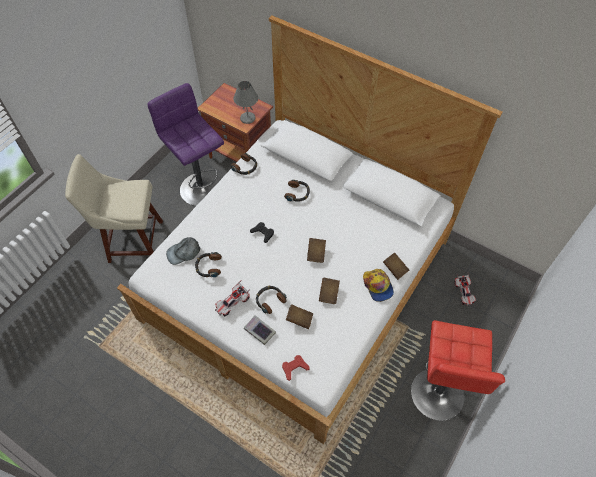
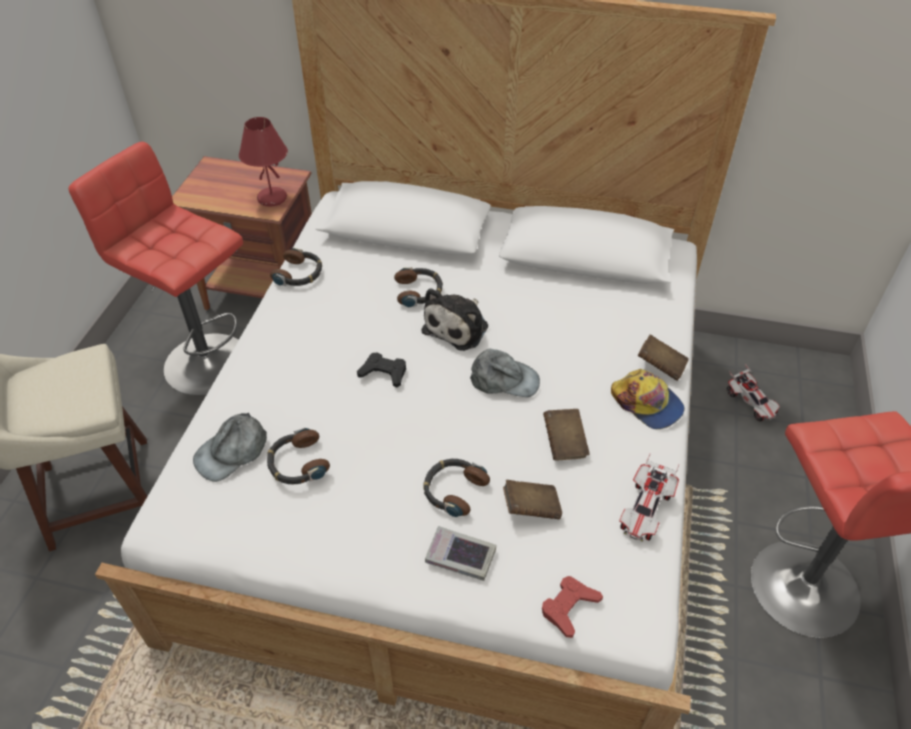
camera: 20 degrees left, 10 degrees down
purple stool [147,83,224,206] -> red stool [68,142,243,395]
toy car [215,281,250,316] -> toy car moved to [619,453,680,541]
grey table lamp [233,81,258,124] -> red table lamp [239,117,288,206]
brown book [307,238,326,263] -> grey cap [470,349,540,397]
none -> plush toy [422,288,488,351]

